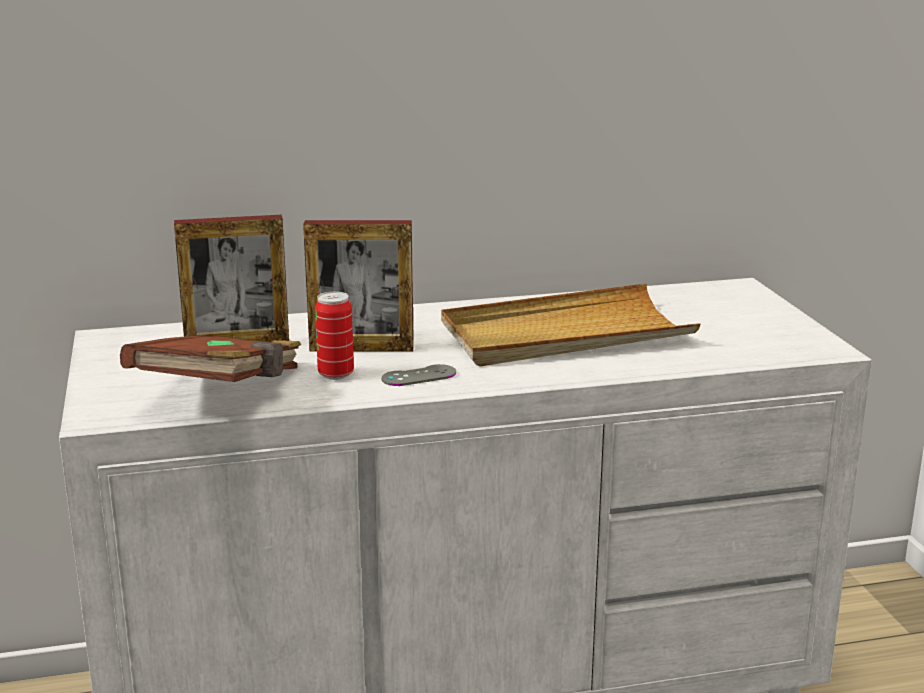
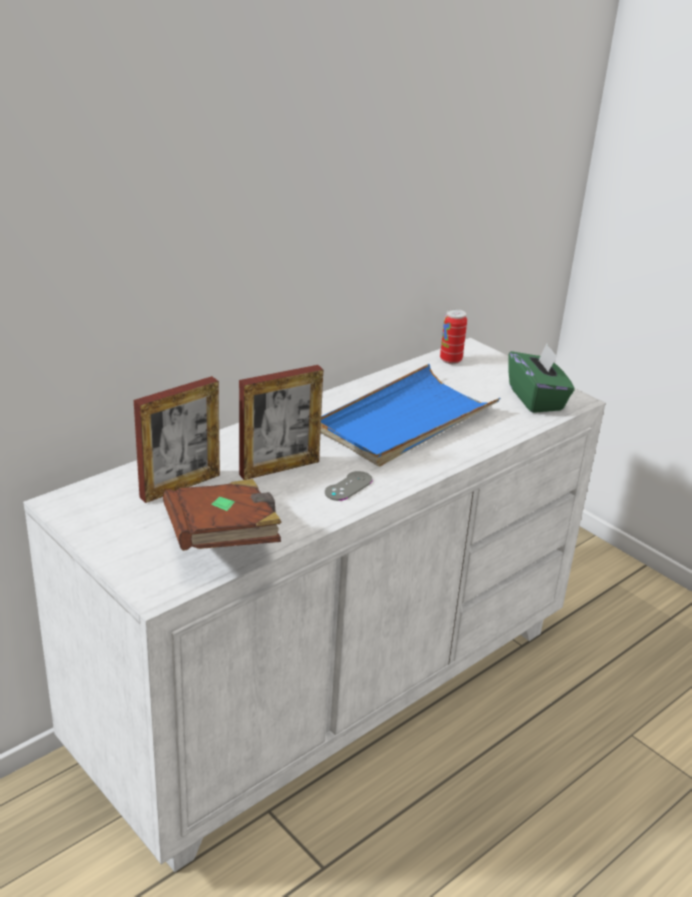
camera: 30 degrees left, 10 degrees up
can [315,291,354,380] -> can moved to [440,309,467,364]
beige tray [441,283,701,366] -> blue tray [320,364,500,466]
none -> green tissue box [508,344,575,413]

